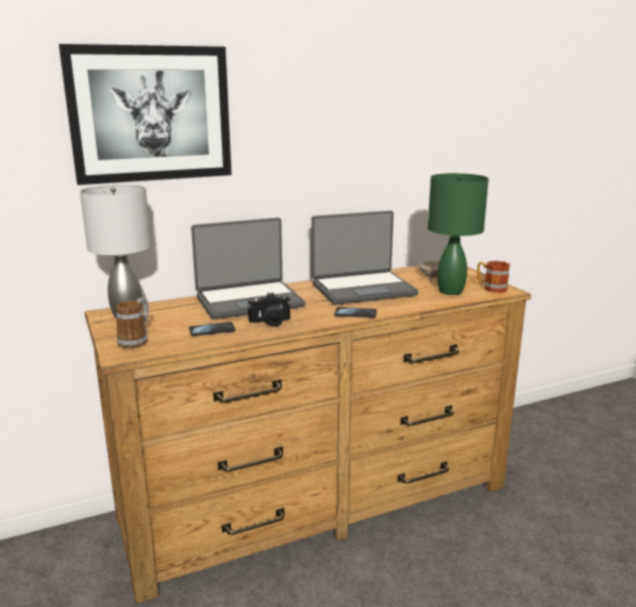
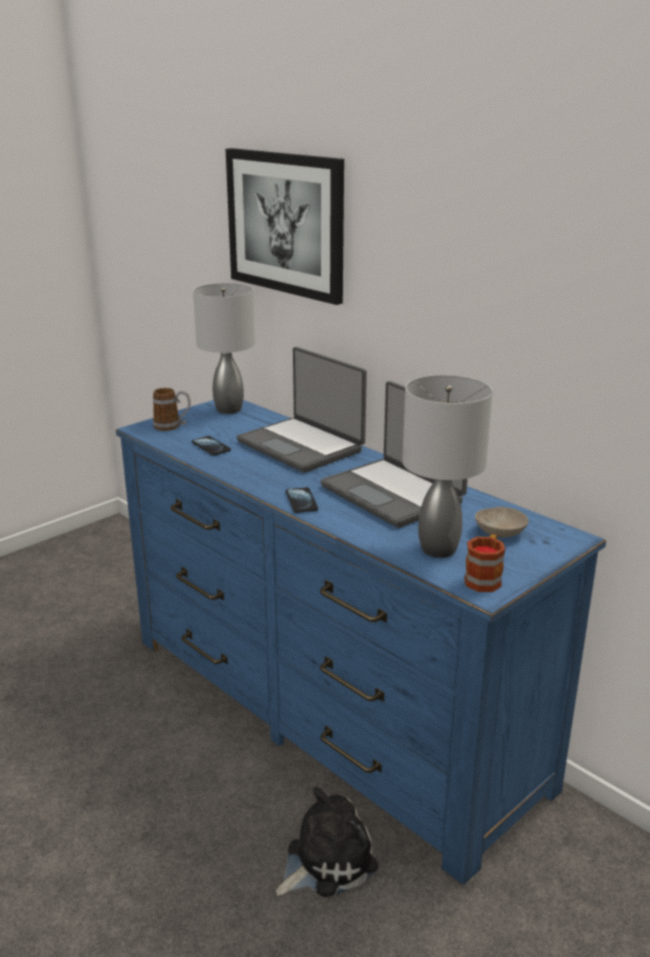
camera: 70 degrees right, 5 degrees up
brown dresser [85,265,531,604] -> blue dresser [116,400,606,885]
camera [248,292,291,327] -> none
green table lamp [428,173,489,295] -> grey table lamp [402,375,493,558]
none -> plush toy [276,787,378,897]

